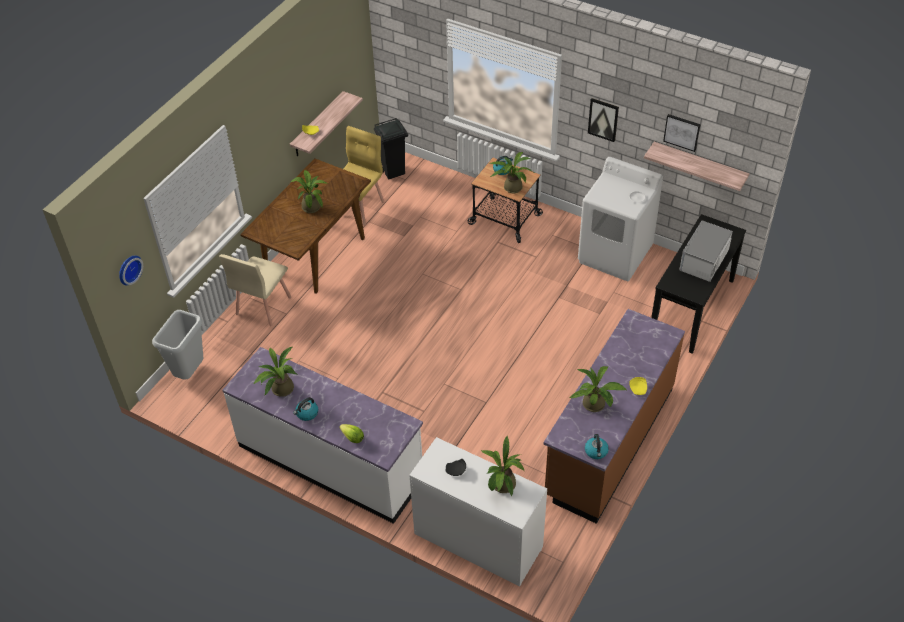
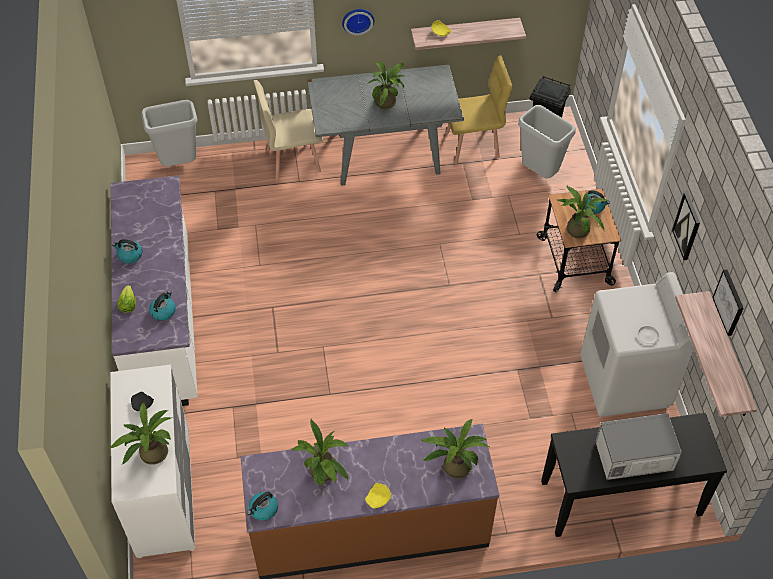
camera: 50 degrees right, 5 degrees up
wall clock [119,255,143,285] -> wall clock moved to [342,9,374,35]
brown dining table [240,158,371,294] -> grey dining table [307,65,464,185]
potted plant [253,347,297,397] -> potted plant moved to [422,419,489,479]
none -> kettle [149,291,176,321]
none -> grey trash can [518,105,576,179]

